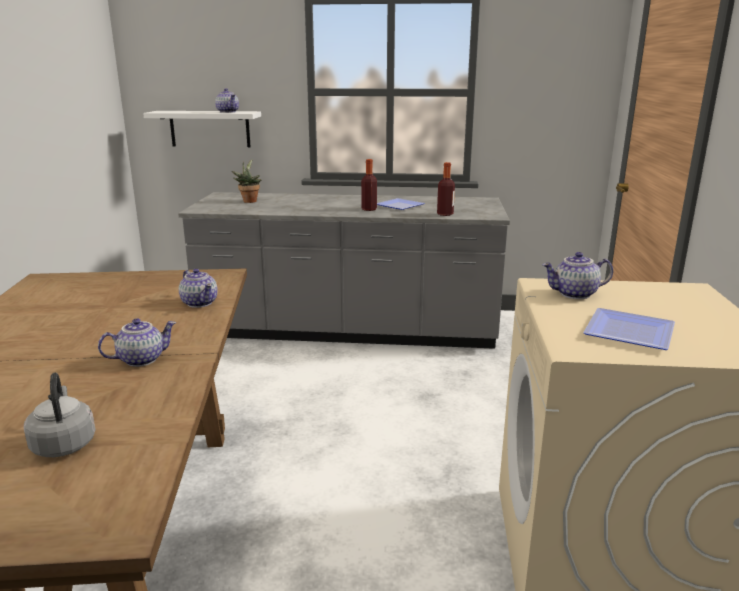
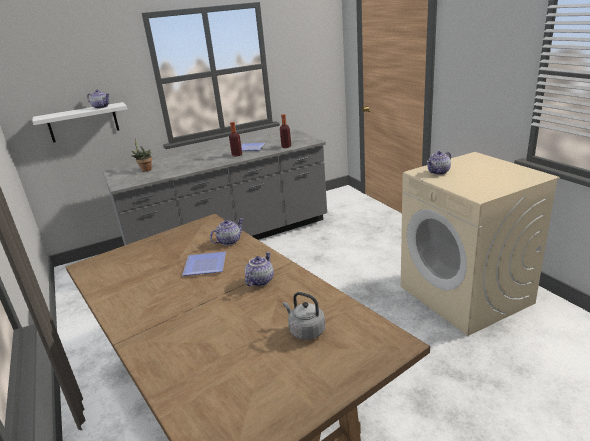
camera: 30 degrees left, 5 degrees up
teapot [179,269,218,308] -> teapot turned 60 degrees counterclockwise [210,218,243,245]
plate [583,308,675,350] -> plate moved to [182,251,226,276]

